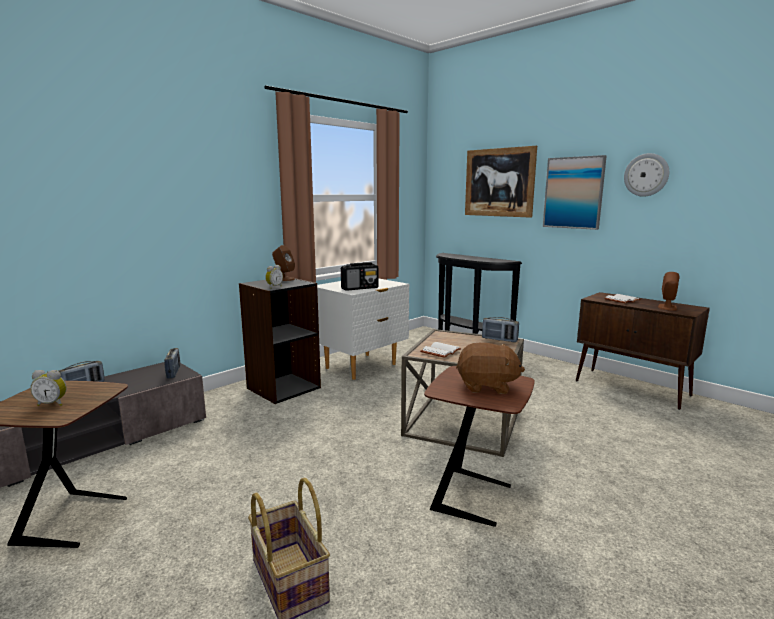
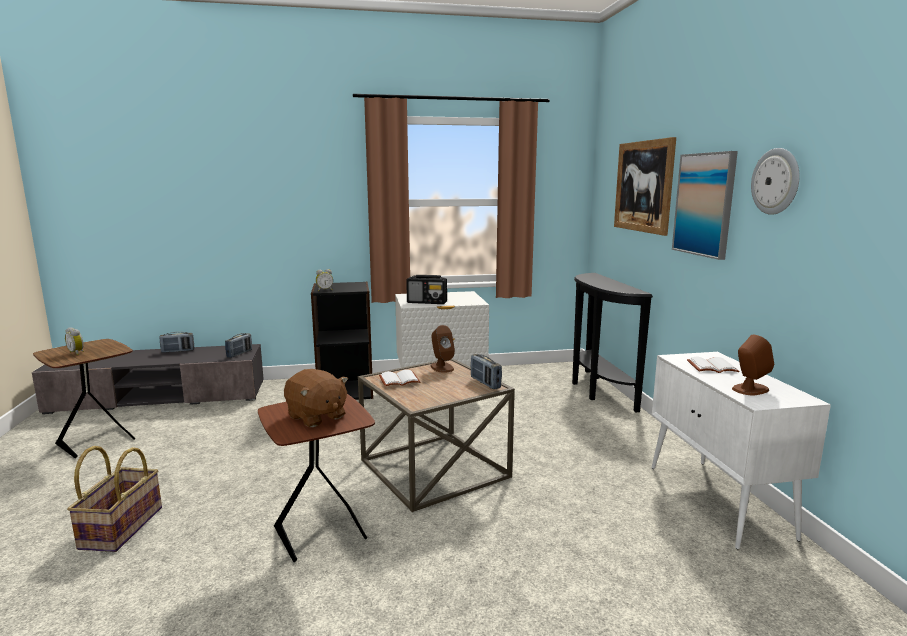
camera: 35 degrees right, 0 degrees up
brown speaker [272,245,295,281] -> brown speaker moved to [431,325,455,373]
brown cabinet [576,292,710,410] -> white cabinet [651,352,831,550]

